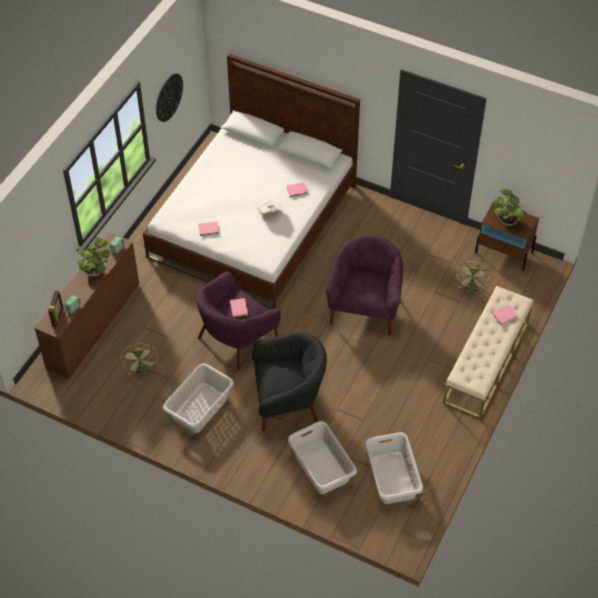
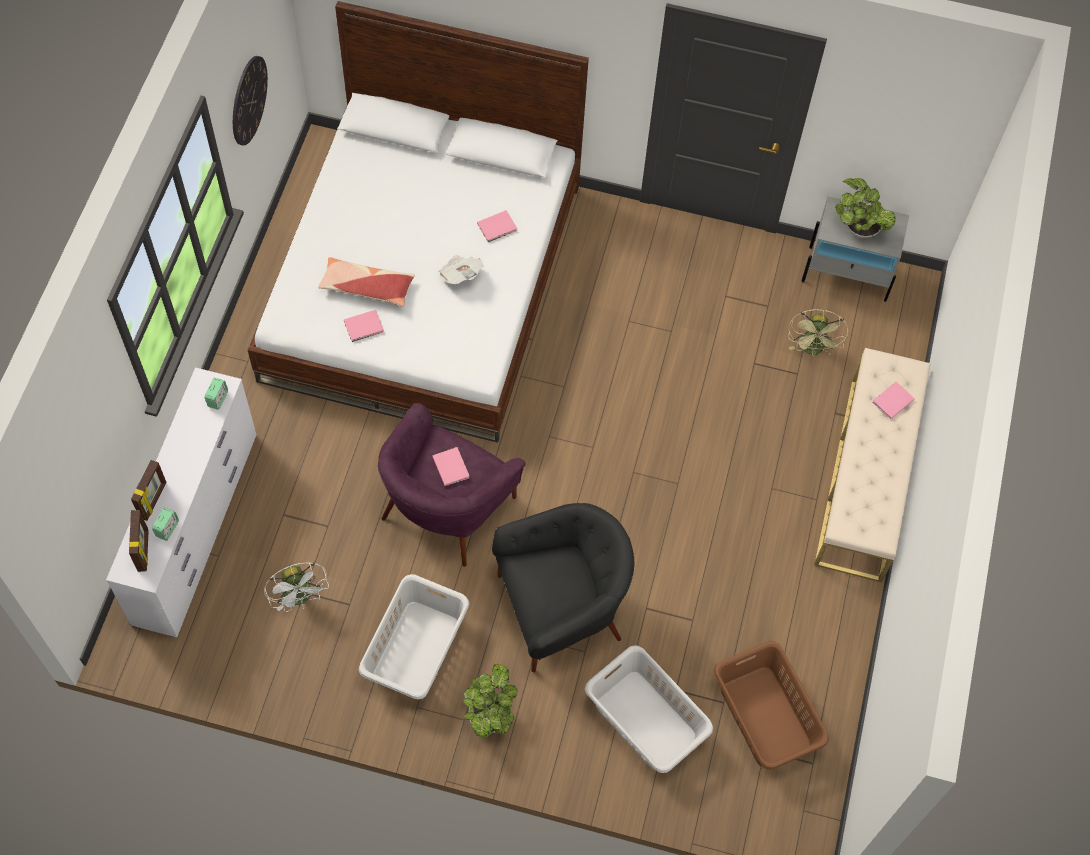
camera: 15 degrees left, 10 degrees up
brown dresser [34,232,139,379] -> white dresser [106,367,257,638]
potted plant [77,237,110,276] -> potted plant moved to [463,664,517,738]
green fan [121,343,158,375] -> white fan [264,562,329,612]
purple armchair [326,235,403,335] -> none
grey laundry basket [365,432,423,504] -> brown laundry basket [714,641,829,770]
brown nightstand [475,202,539,271] -> grey nightstand [801,197,909,302]
none -> picture frame [131,460,166,521]
none -> pillow [318,257,415,306]

